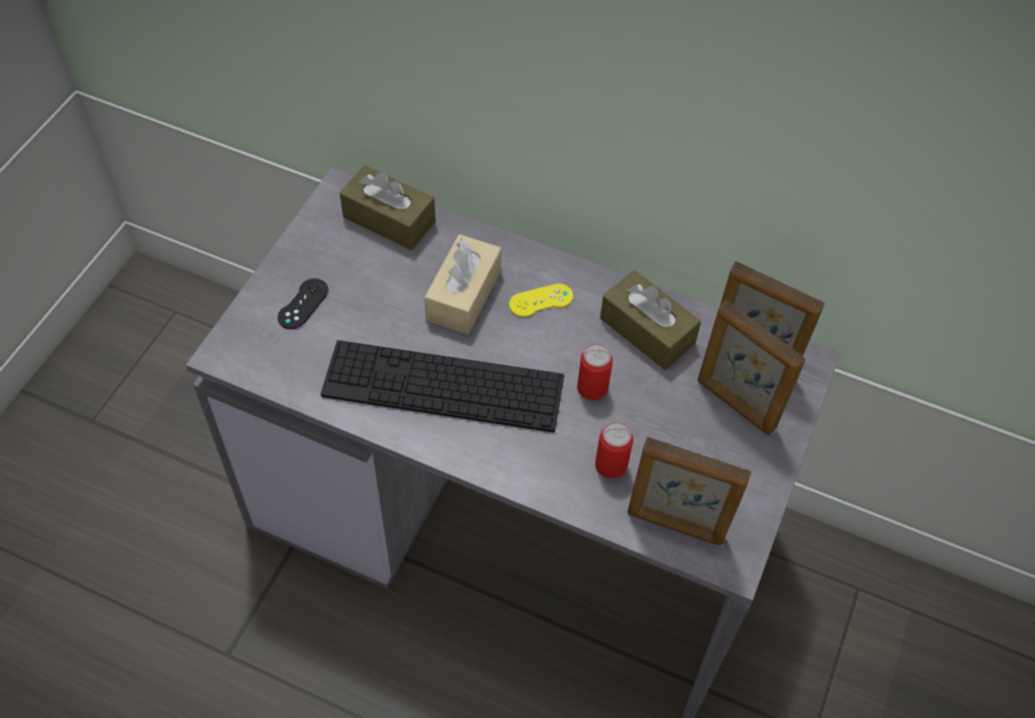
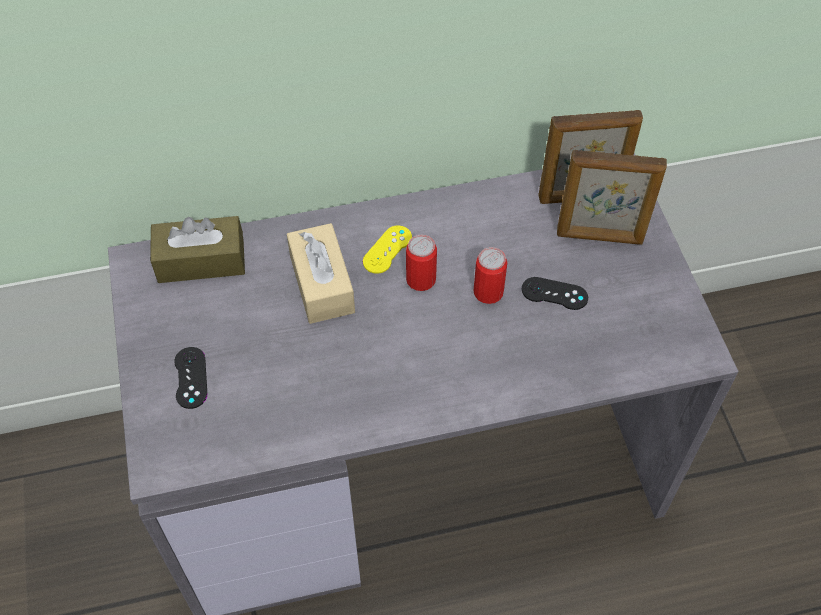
camera: 35 degrees left, 0 degrees up
keyboard [321,340,564,432] -> none
can [595,421,633,479] -> can moved to [406,235,437,291]
brown tissue box [600,270,701,370] -> none
picture frame [628,437,751,546] -> none
none -> black game controller [522,277,588,310]

